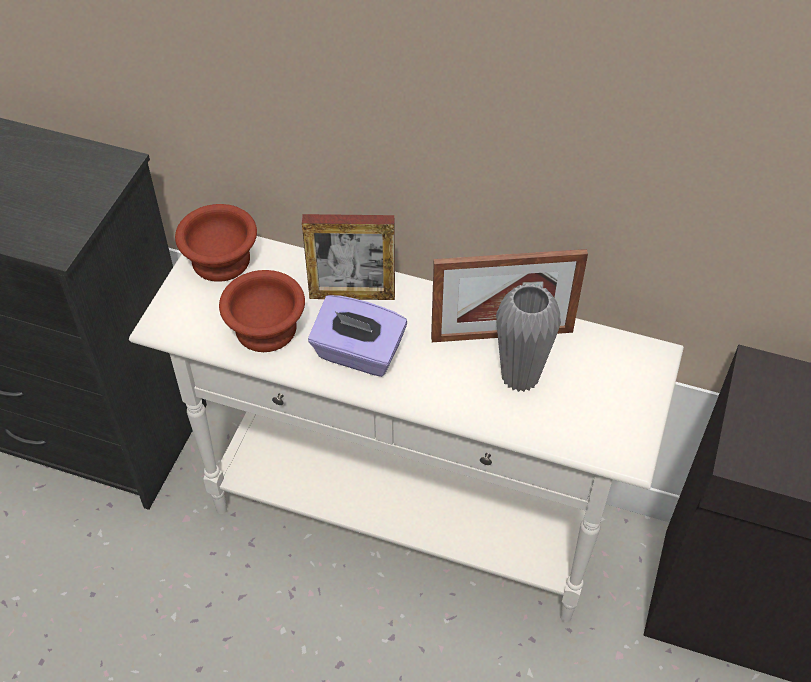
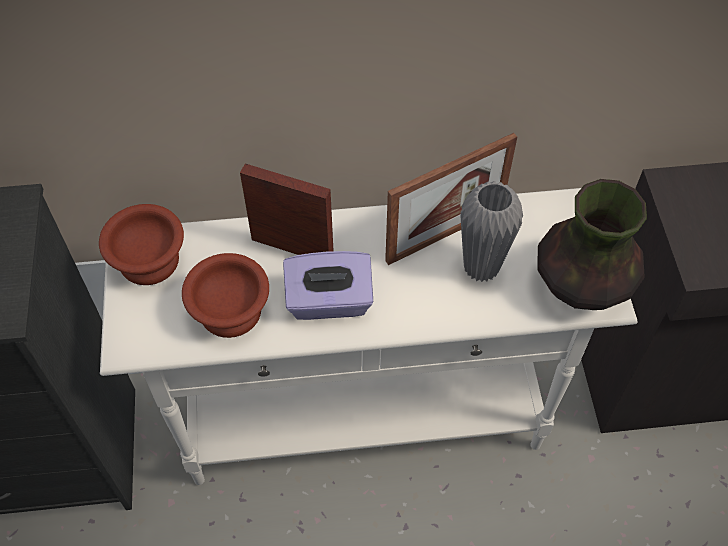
camera: 25 degrees left, 5 degrees up
picture frame [302,214,395,300] -> picture frame turned 135 degrees counterclockwise [240,164,334,255]
none -> vase [537,179,647,310]

